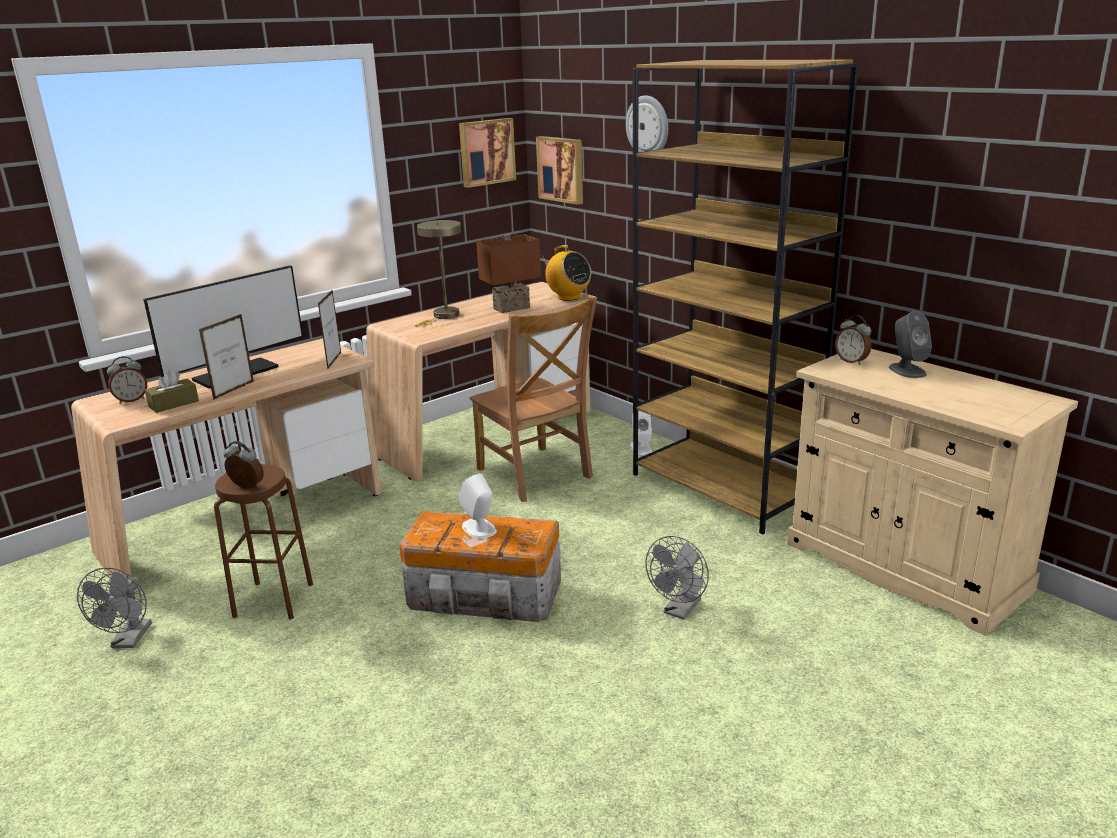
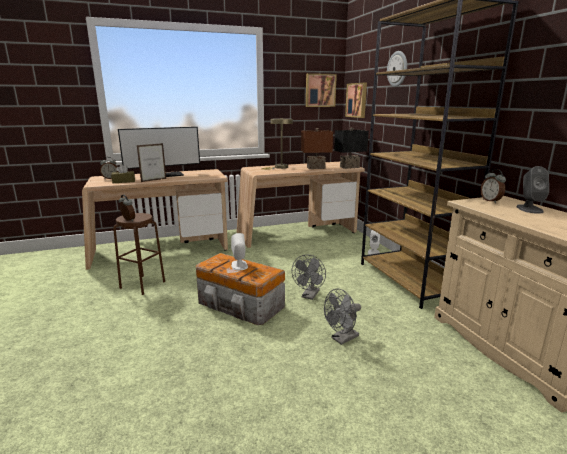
camera: 20 degrees right, 5 degrees down
grey fan [77,567,152,648] -> grey fan moved to [292,255,326,300]
picture frame [318,289,341,369] -> none
brown chair [469,296,597,502] -> none
radio [542,245,591,301] -> black table lamp [334,128,369,169]

